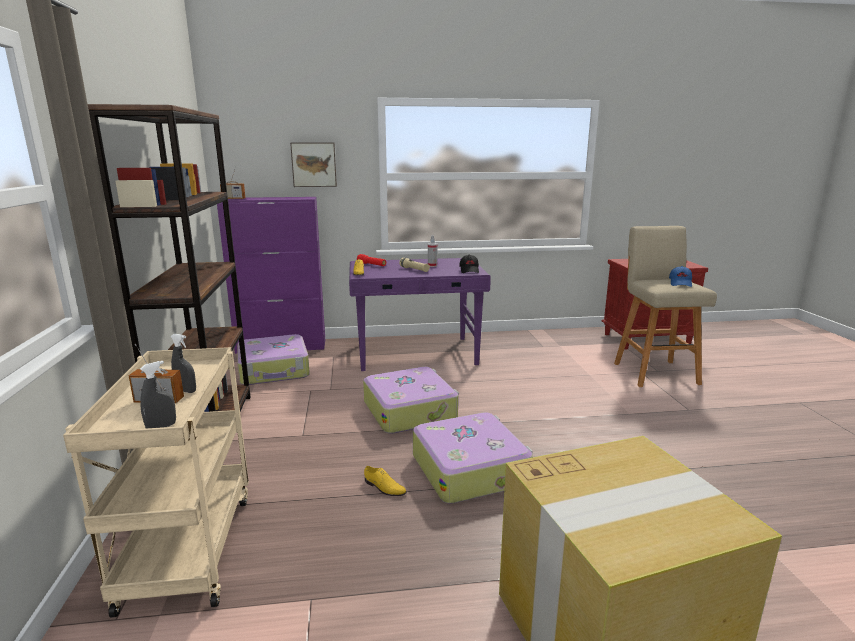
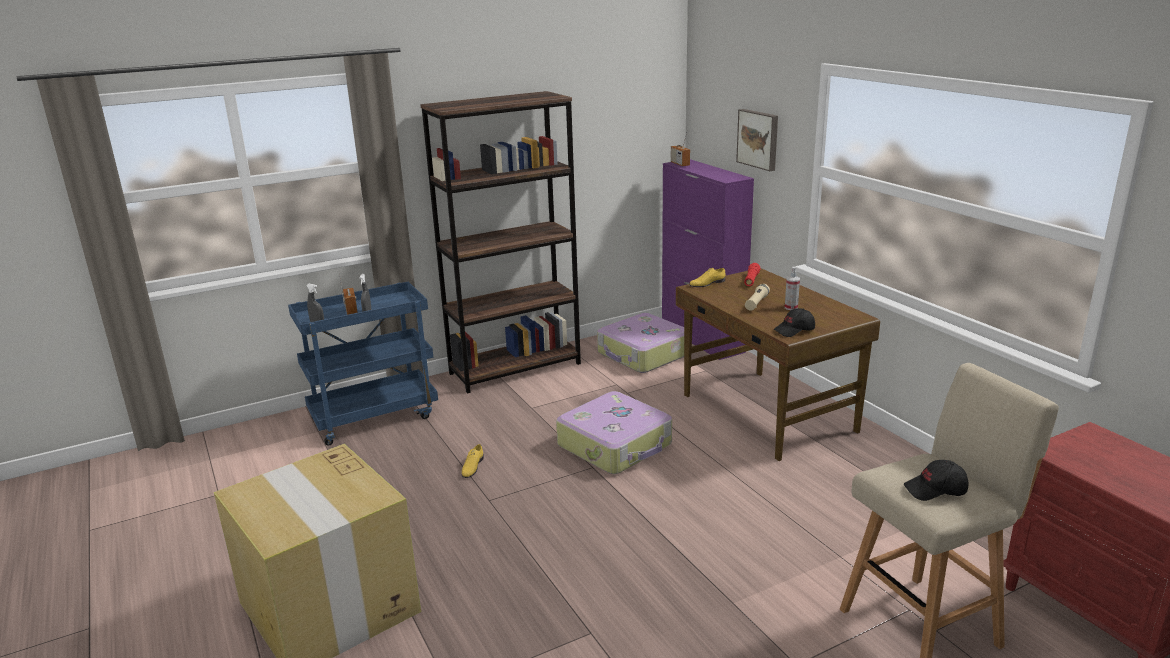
camera: 70 degrees right, 5 degrees up
beige cart [63,347,249,618] -> blue cart [288,281,438,446]
purple desk [349,258,491,371] -> brown desk [676,268,880,461]
suitcase [413,412,533,504] -> none
blue cap [669,266,692,287] -> black cap [904,460,969,501]

